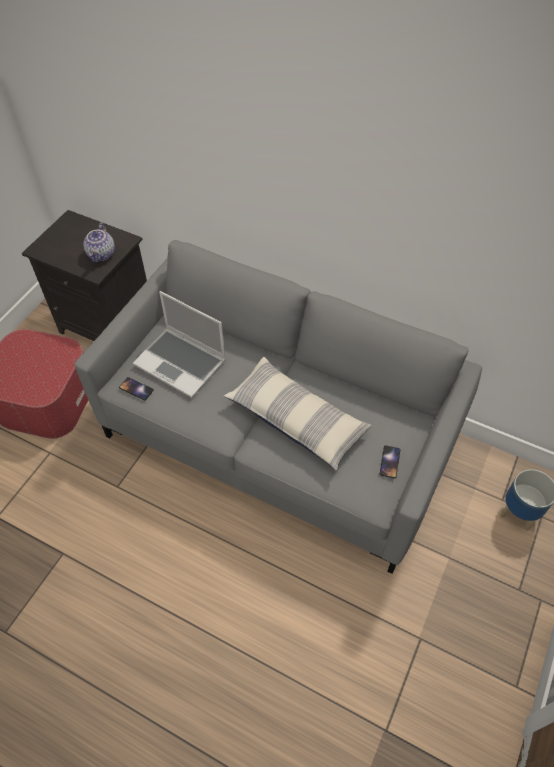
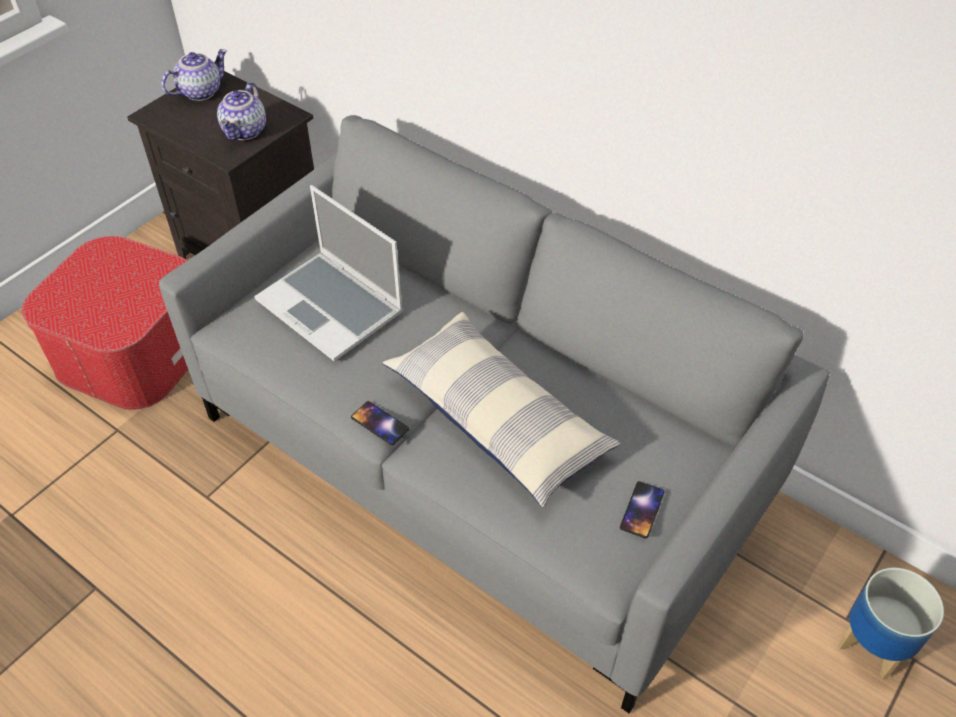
camera: 10 degrees right, 5 degrees down
phone [119,377,154,400] -> phone moved to [351,401,409,445]
none -> teapot [161,49,227,101]

